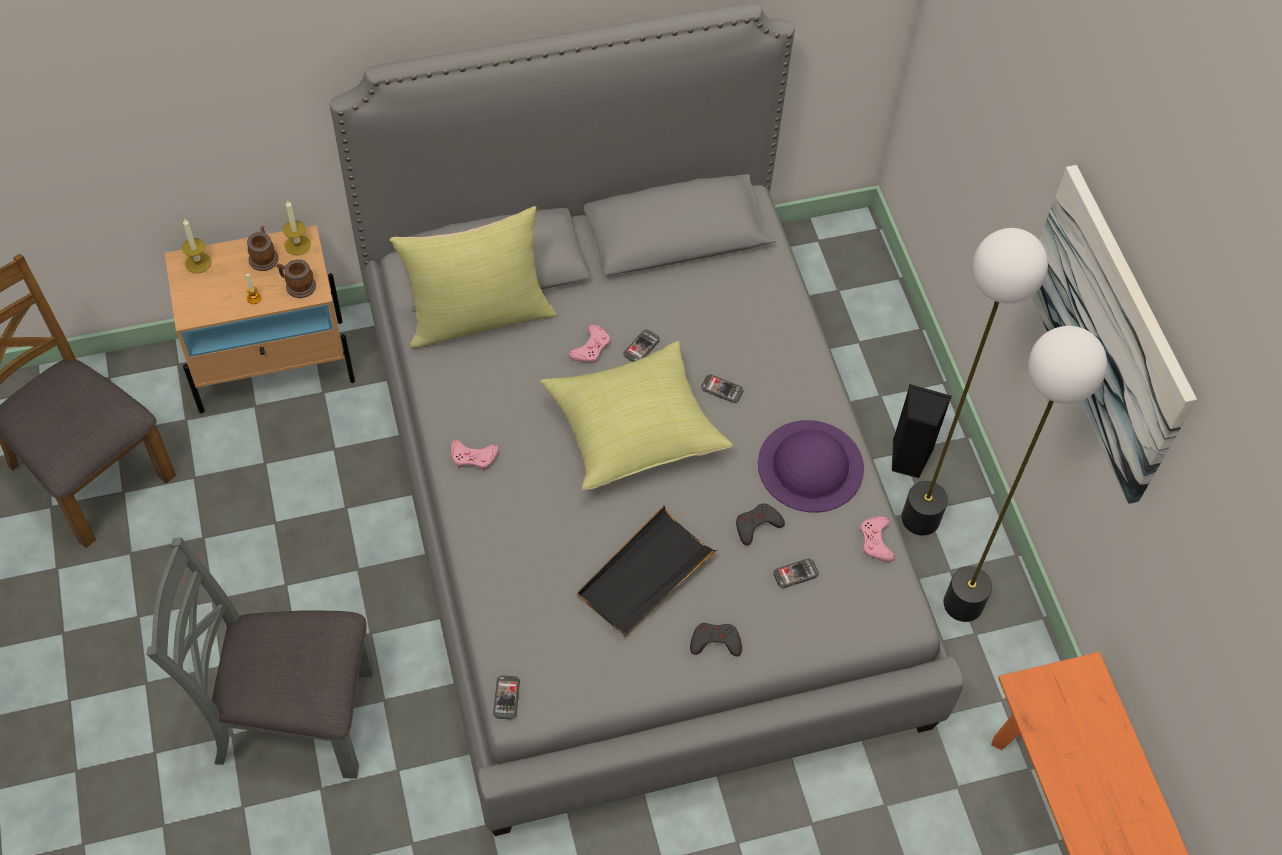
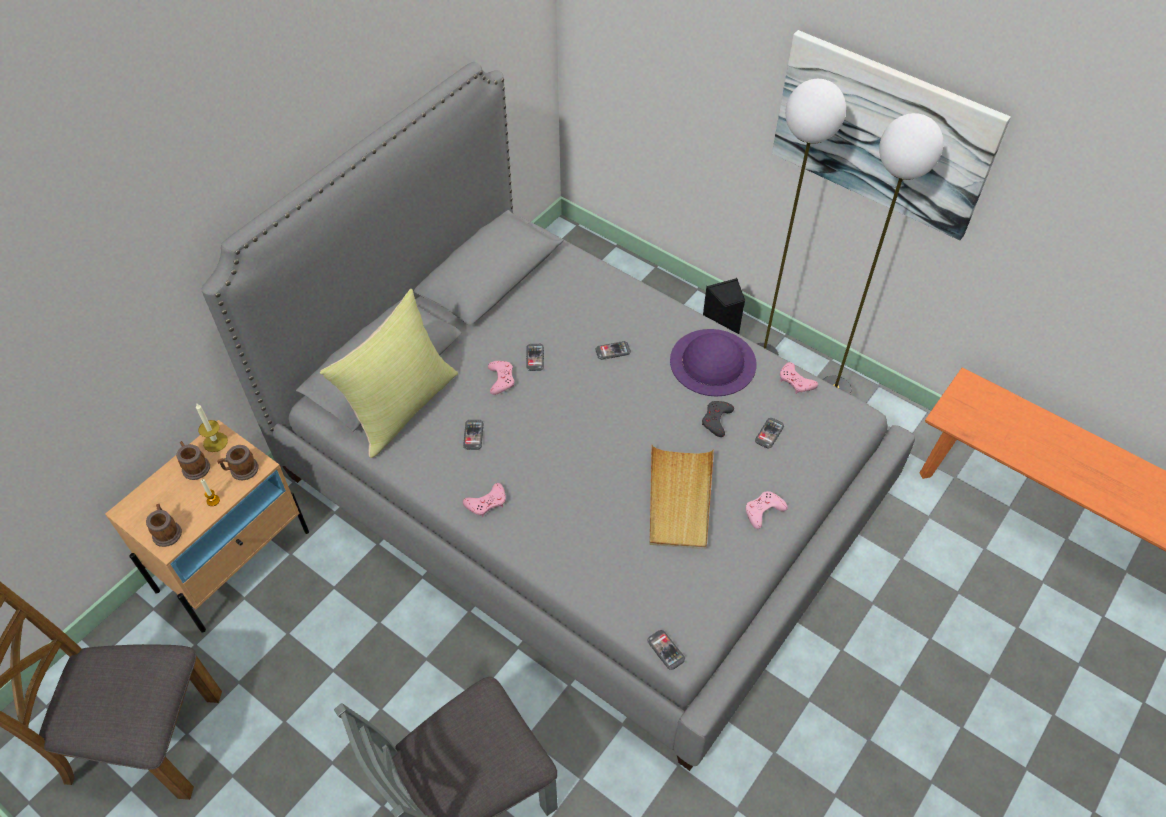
camera: 35 degrees left, 5 degrees down
candle [182,218,212,273] -> none
yellow pillow [540,341,733,490] -> none
black tray [577,505,718,637] -> beige tray [649,445,714,549]
grey game controller [690,623,742,657] -> pink game controller [745,491,788,529]
none -> mug [146,504,182,547]
none -> phone [463,420,484,450]

